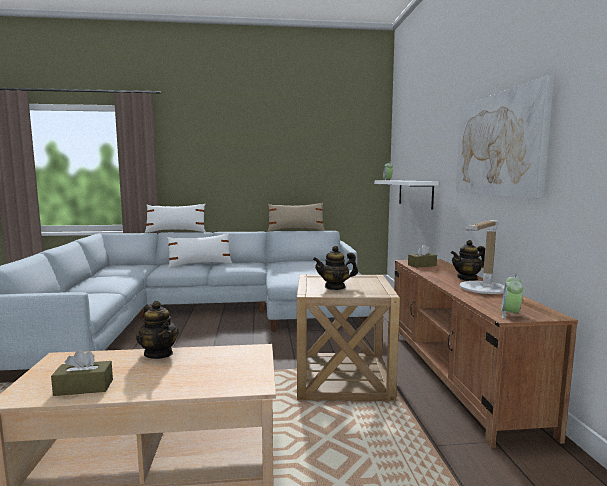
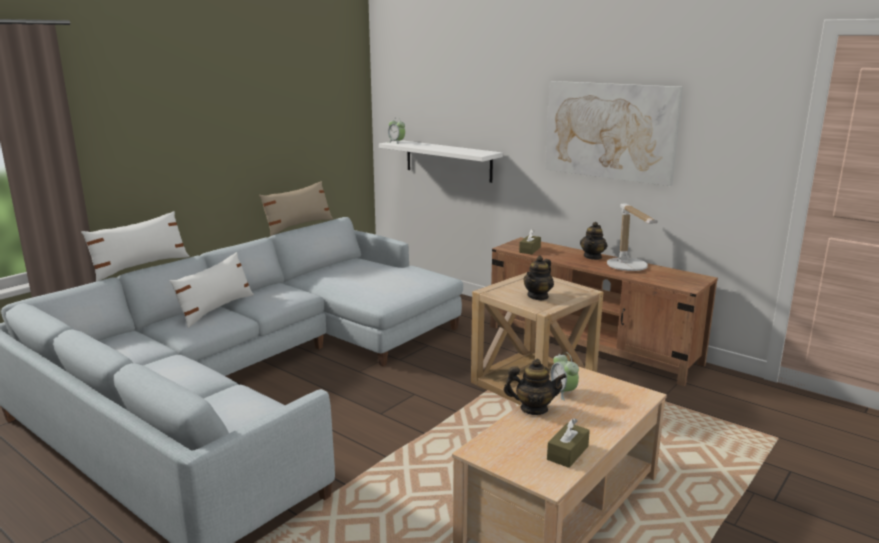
camera: 45 degrees left, 10 degrees up
alarm clock [501,273,523,319] -> alarm clock moved to [550,352,579,401]

